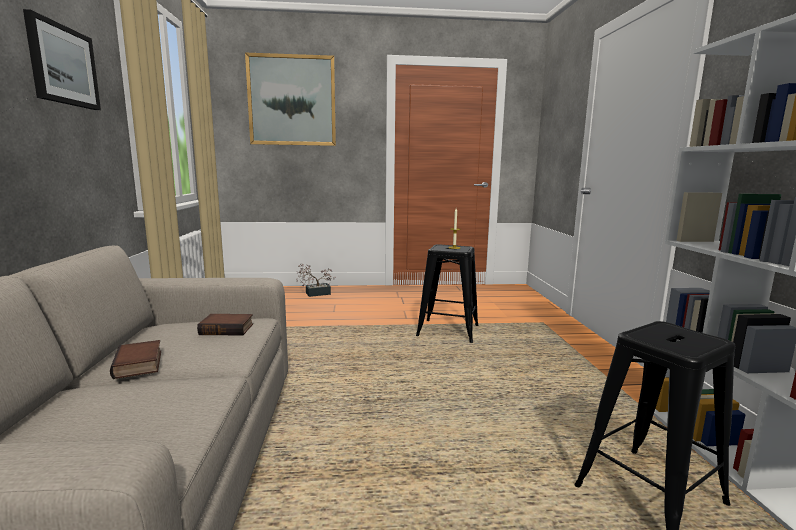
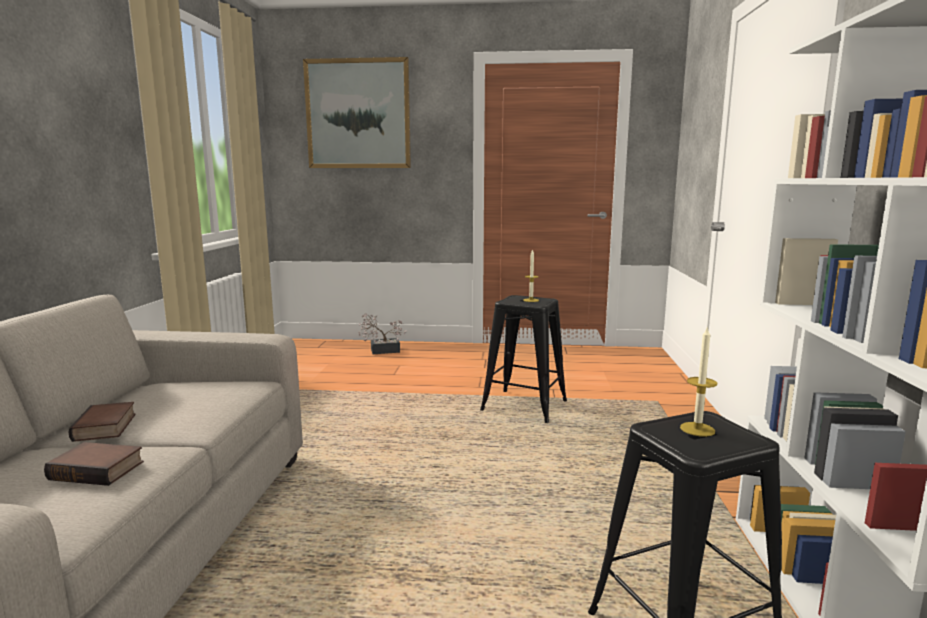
camera: 10 degrees right, 0 degrees up
picture [23,9,101,110] -> none
book [197,314,253,335] -> book moved to [44,442,144,486]
none -> candle [680,326,717,437]

